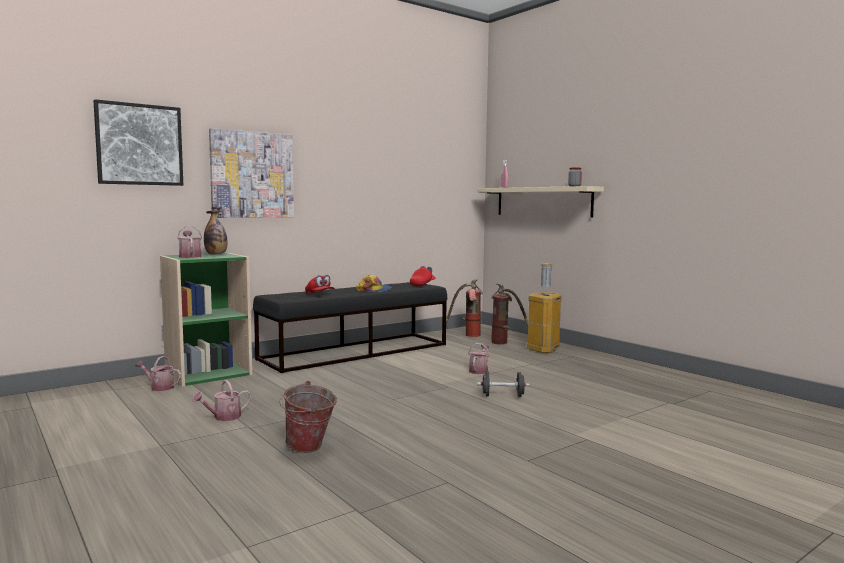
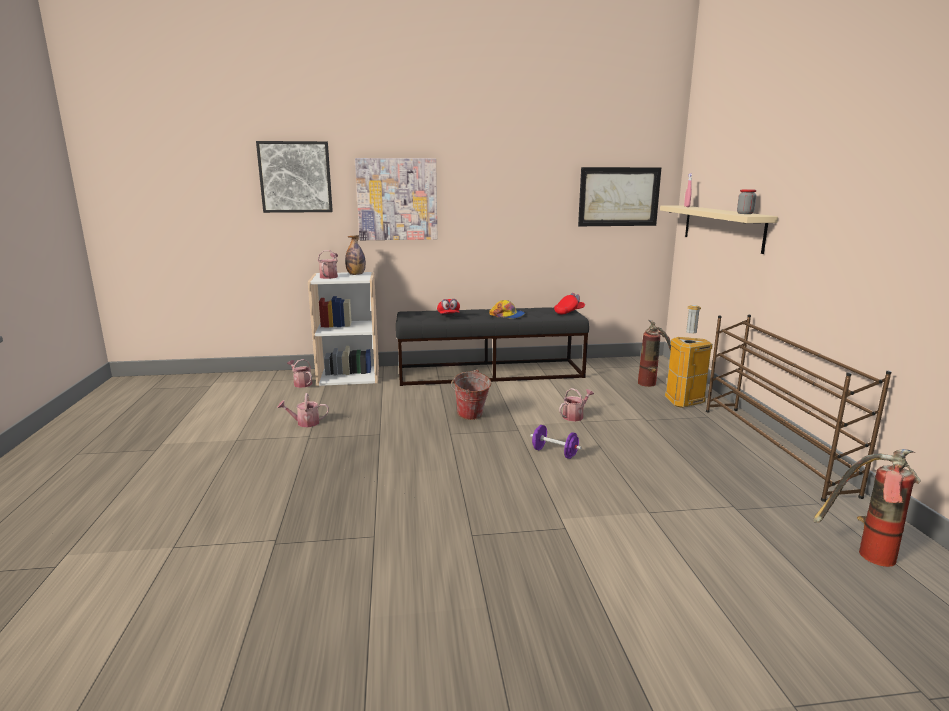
camera: 30 degrees right, 10 degrees up
green bookcase [160,253,252,386] -> white bookcase [308,272,379,386]
bucket [279,381,337,453] -> bucket moved to [451,369,491,420]
fire extinguisher [446,279,483,337] -> fire extinguisher moved to [813,449,921,567]
black dumbbell [477,372,530,397] -> purple dumbbell [530,425,582,459]
none -> picture [578,167,662,226]
none -> brown shoe rack [706,315,891,502]

